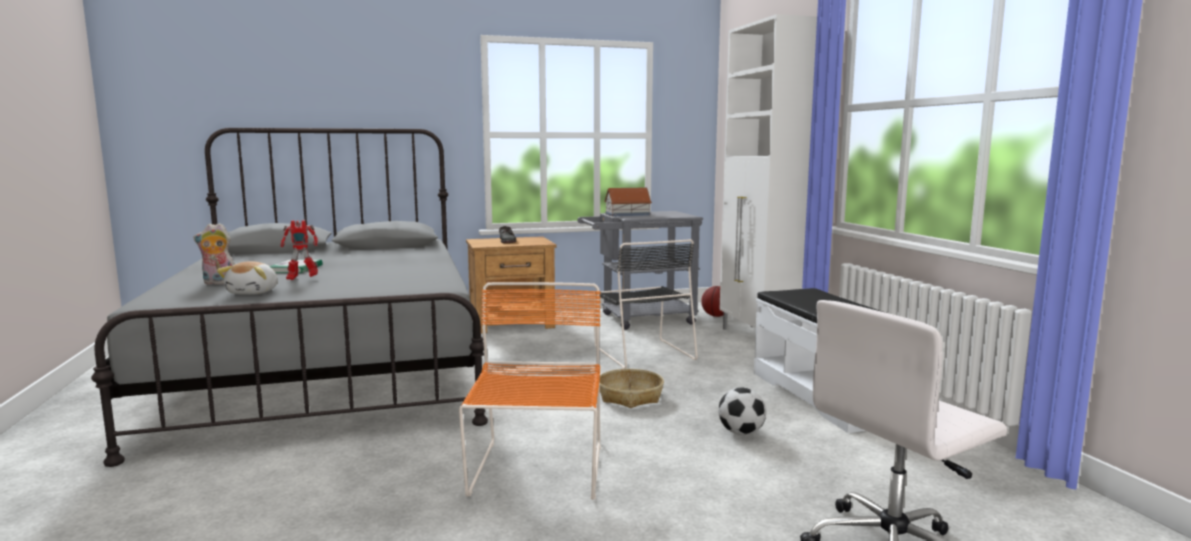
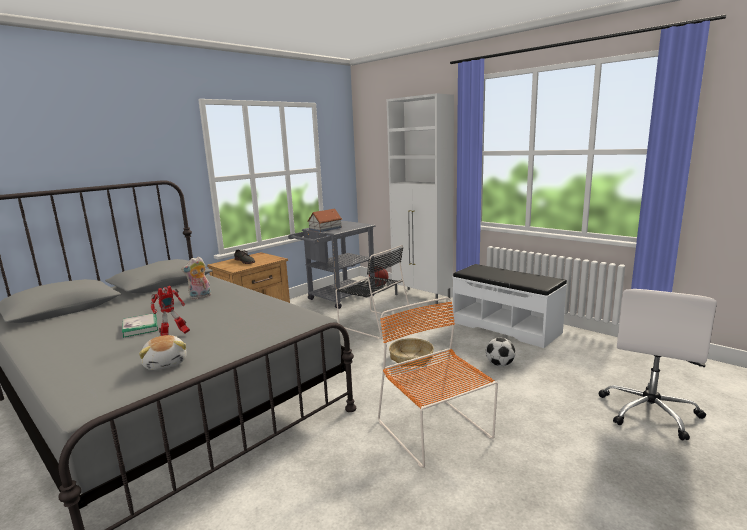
camera: 30 degrees left, 5 degrees up
plush toy [194,223,235,285] -> plush toy moved to [181,256,211,300]

